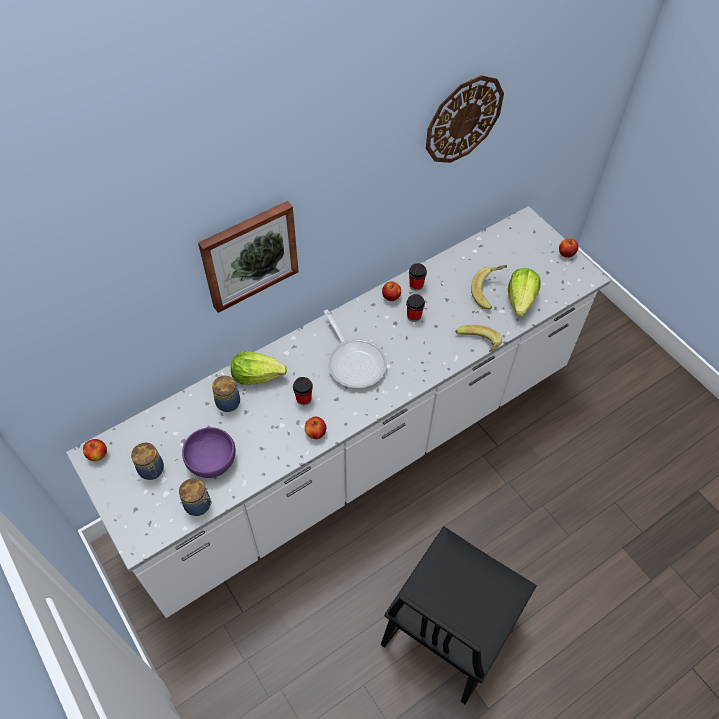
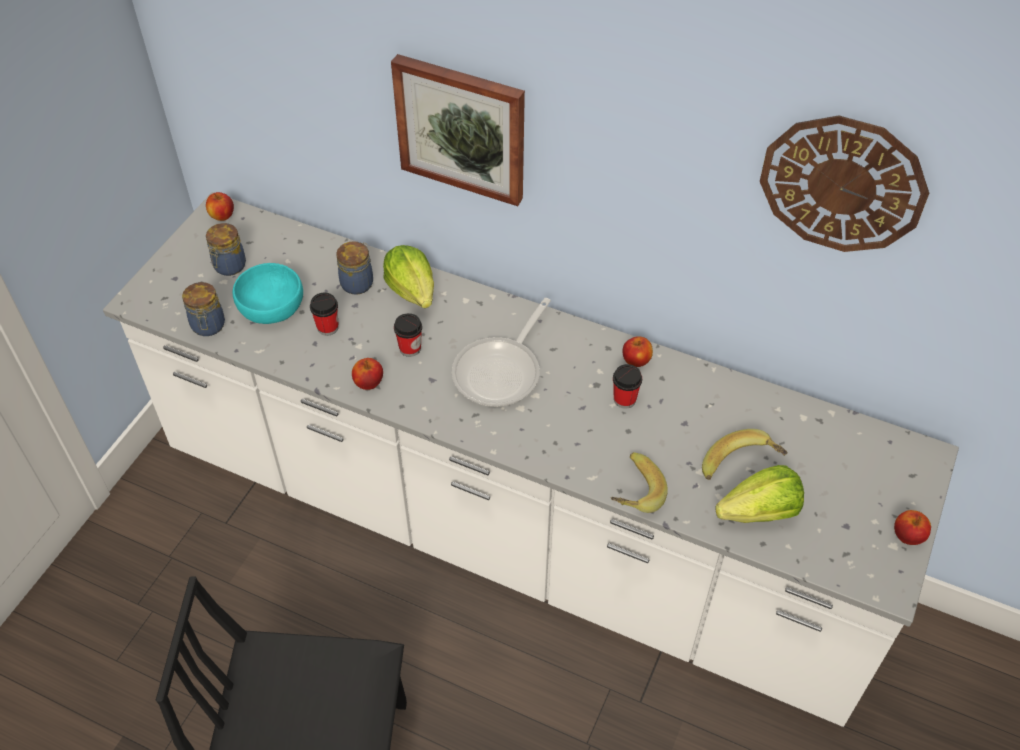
camera: 60 degrees right, 5 degrees down
purple bowl [182,427,236,478] -> turquoise bowl [233,263,303,324]
cup [409,263,427,291] -> cup moved to [310,293,338,336]

